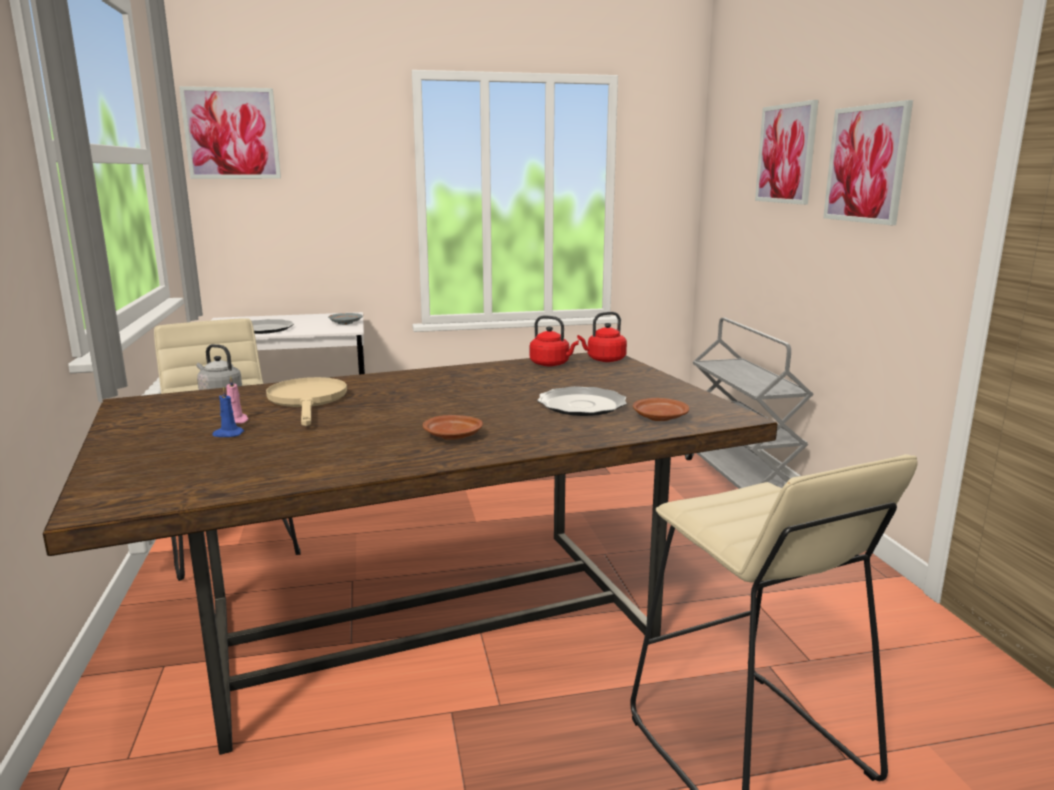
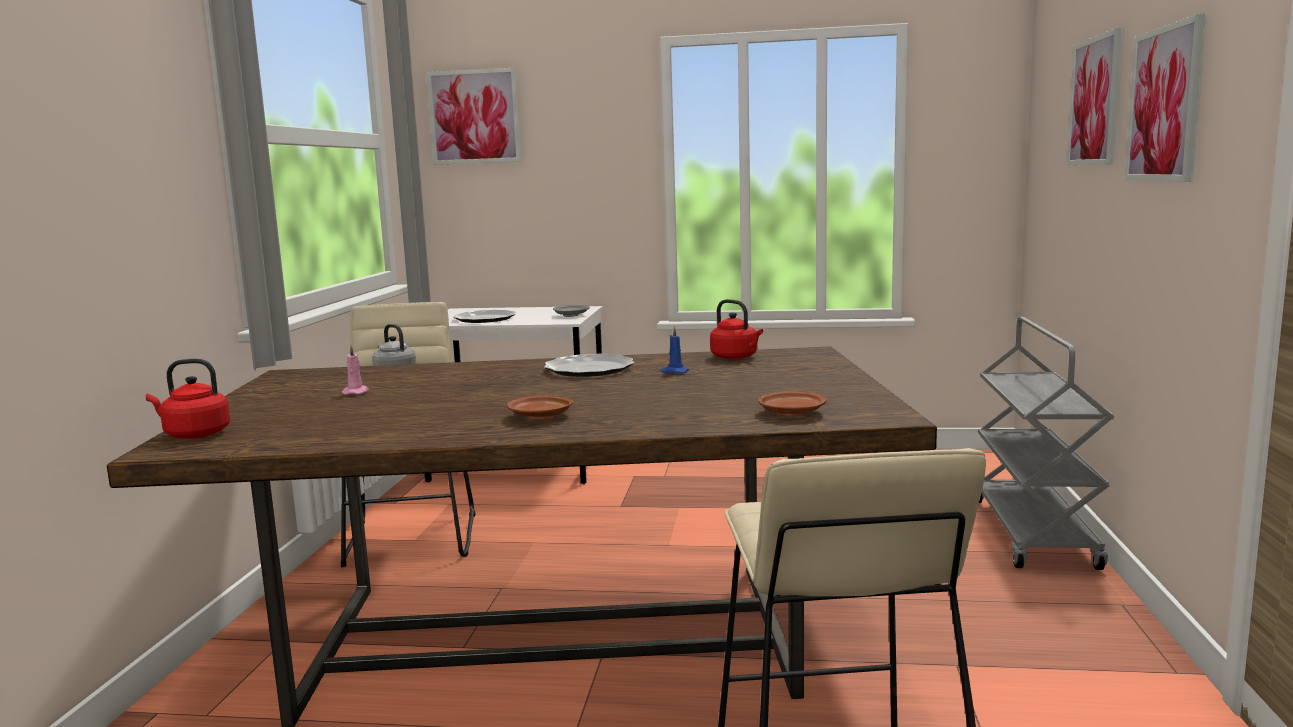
camera: 20 degrees right, 5 degrees down
blue candle [212,386,244,437] -> blue candle moved to [661,326,689,374]
beige frying pan [266,377,347,426] -> none
plate [537,386,627,416] -> plate moved to [544,354,634,377]
red kettle [577,312,627,362] -> red kettle moved to [146,359,230,439]

